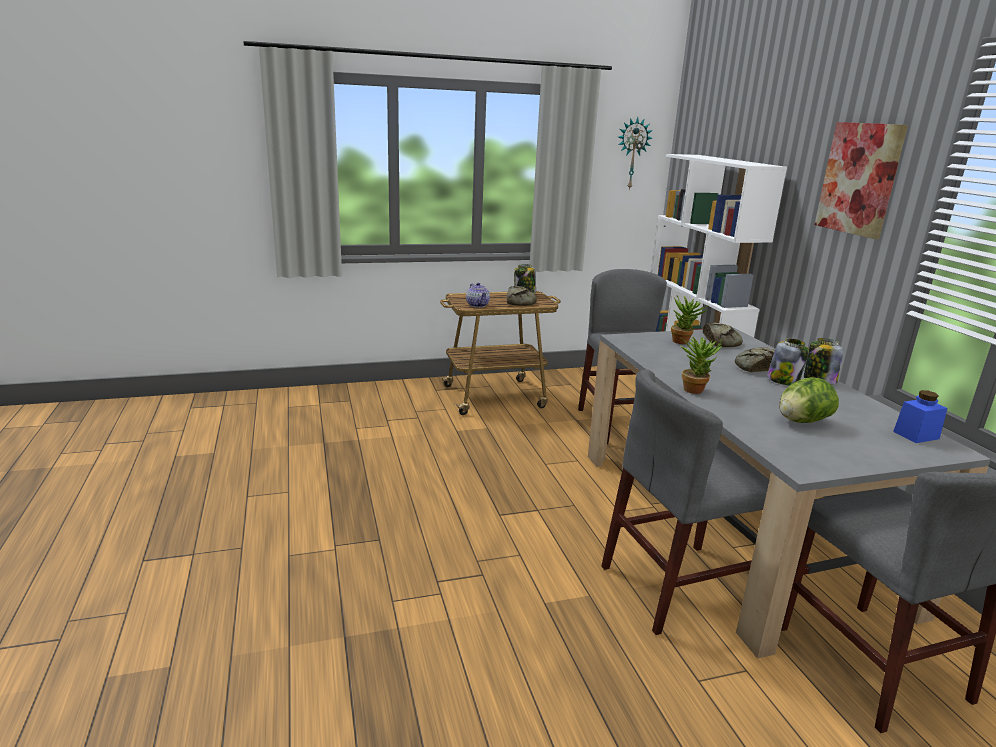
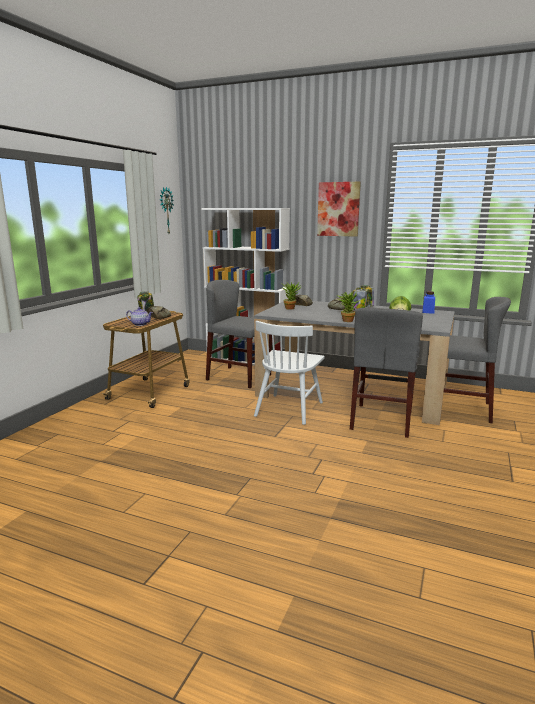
camera: 50 degrees left, 5 degrees down
none -> white chair [254,321,325,425]

